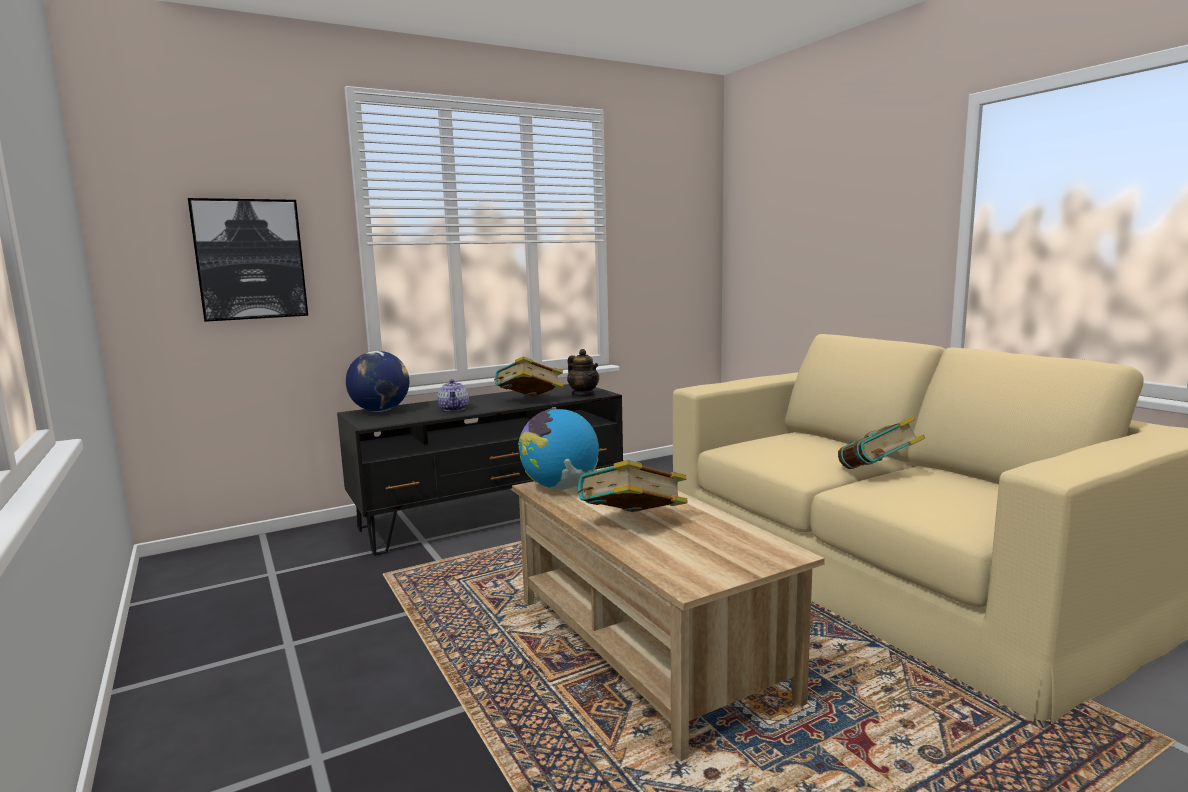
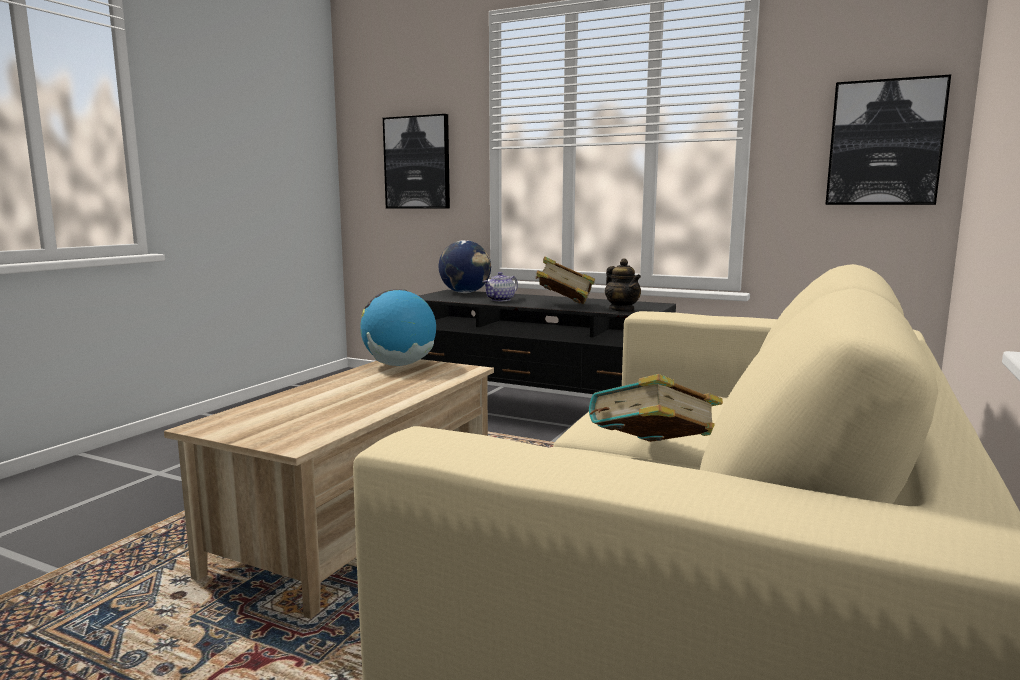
camera: 55 degrees right, 0 degrees up
teapot [567,349,599,397] -> teapot turned 45 degrees counterclockwise [605,258,641,312]
book [578,460,688,512] -> none
none -> picture [825,75,951,205]

